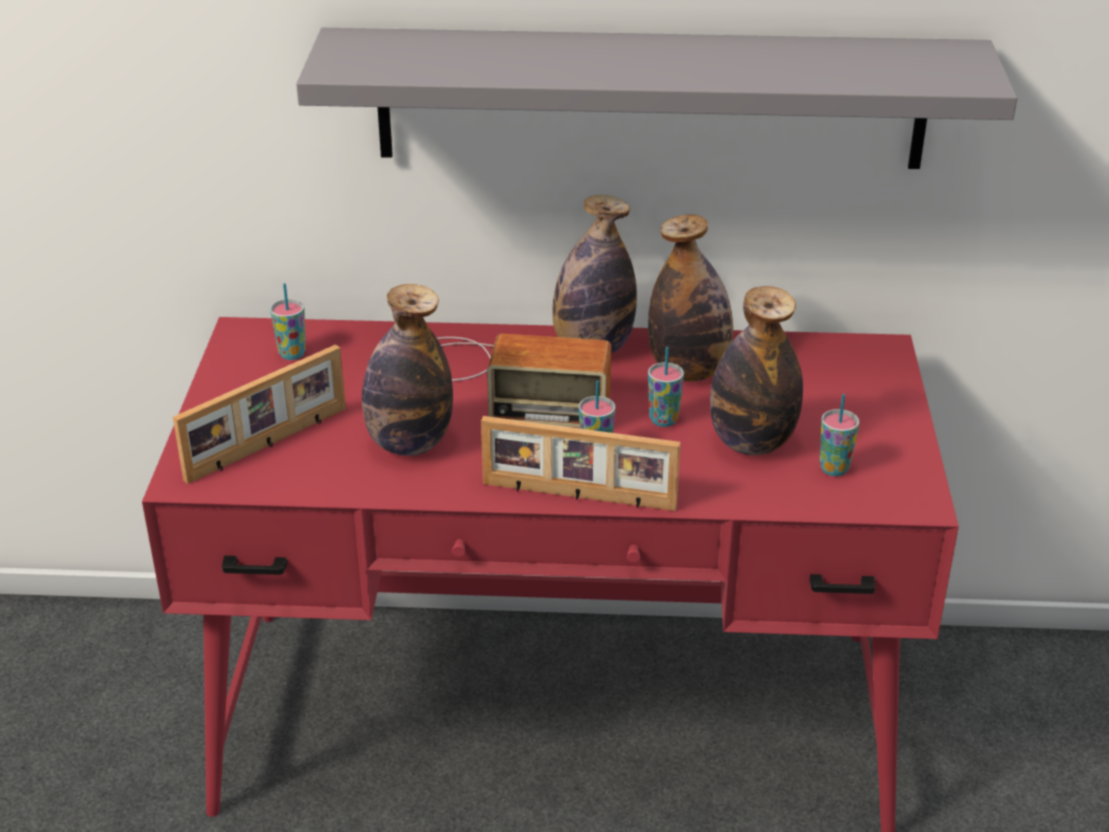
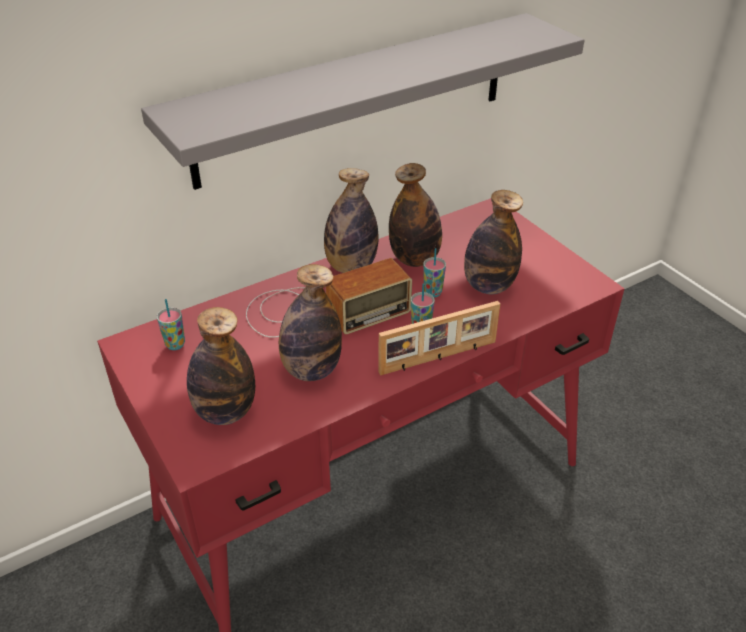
camera: 35 degrees left, 5 degrees up
picture frame [173,344,346,484] -> bottle [187,307,255,425]
cup [820,394,859,476] -> none

